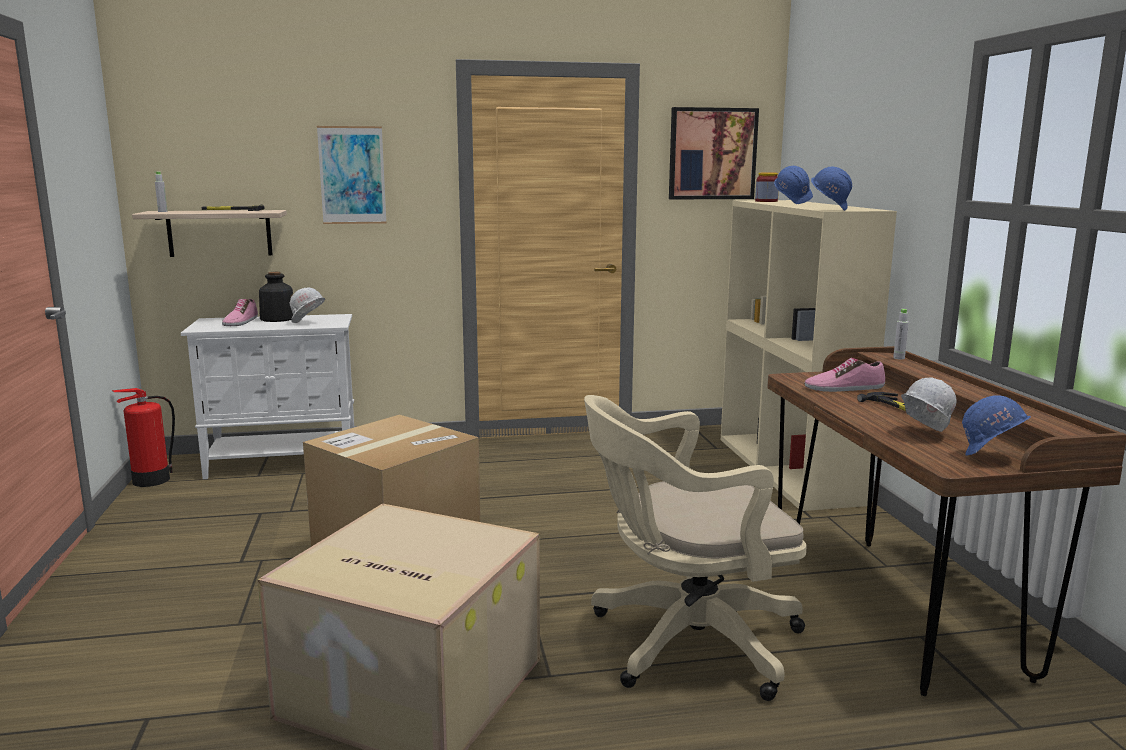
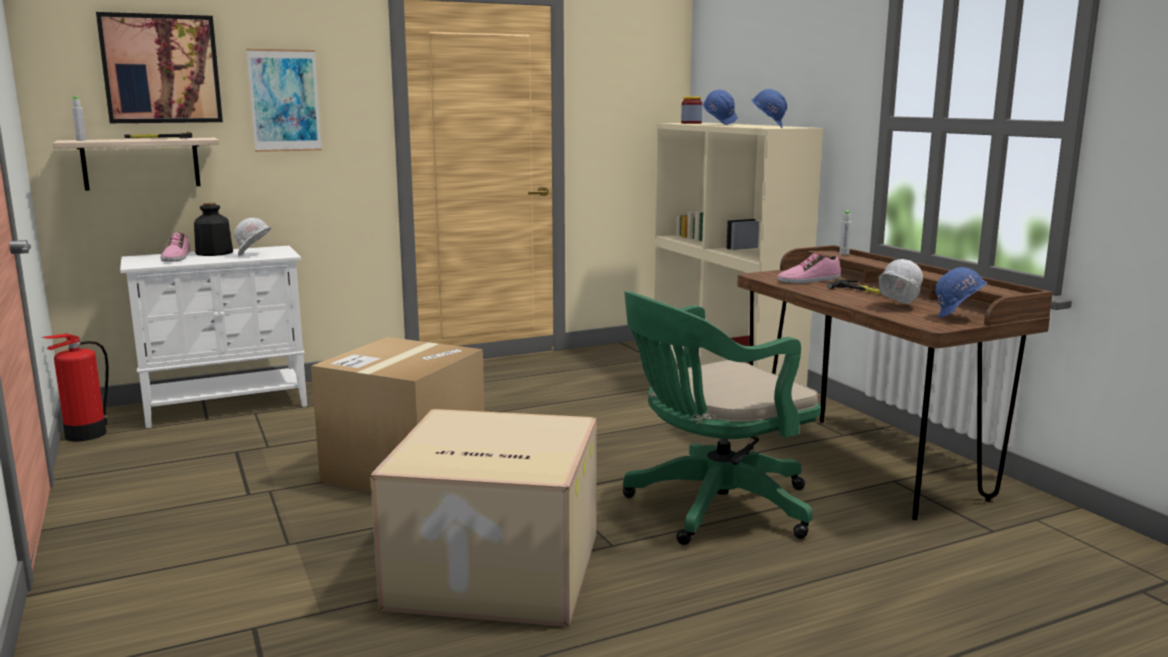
camera: 15 degrees left, 0 degrees up
beige office chair [584,395,806,701] -> green office chair [623,291,821,545]
picture [669,107,759,200] -> picture moved to [96,12,223,123]

